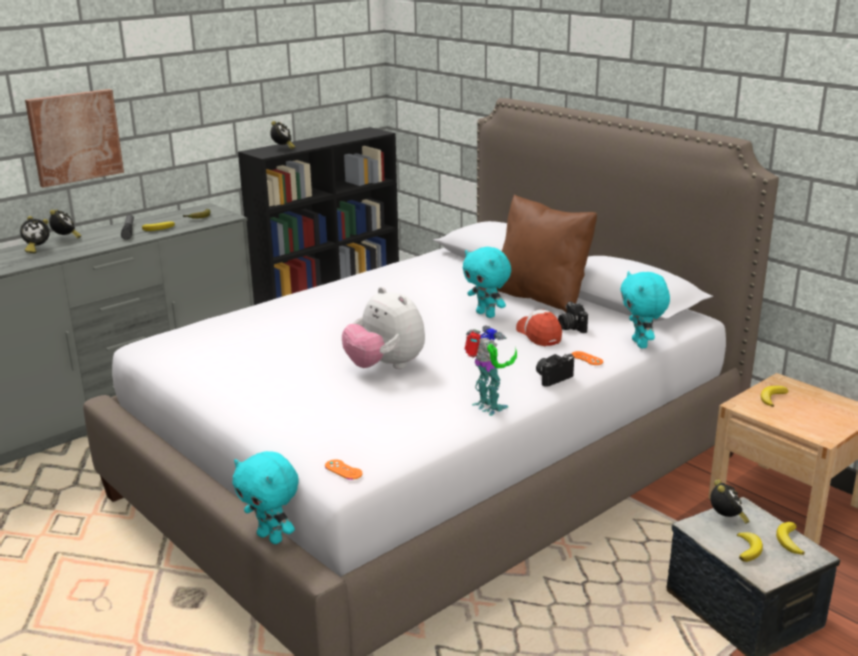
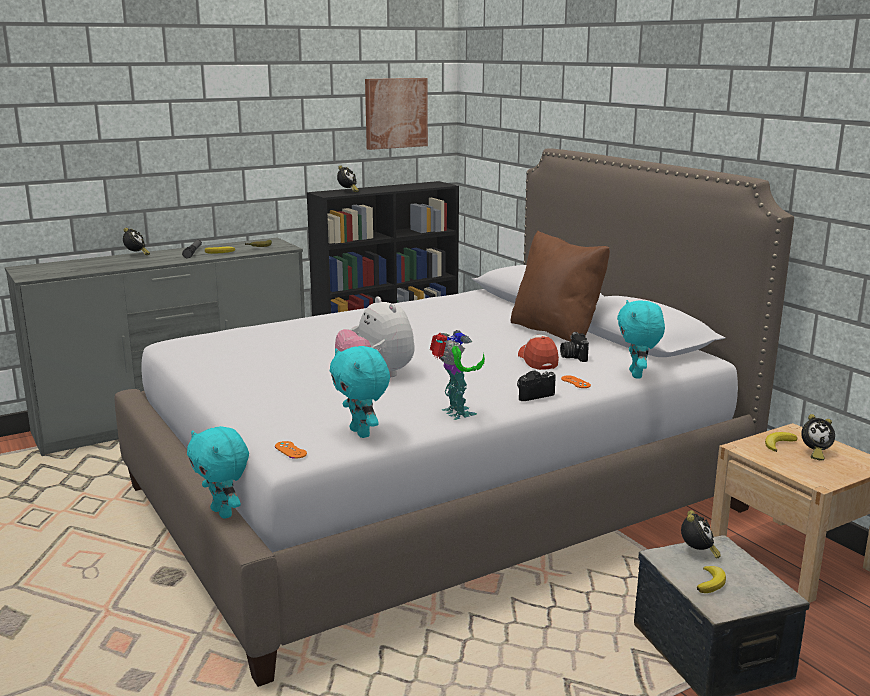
camera: 10 degrees right, 5 degrees down
alarm clock [20,216,50,253] -> alarm clock moved to [801,414,835,461]
picture [25,89,124,188] -> picture moved to [365,78,428,150]
turquoise plush toy [463,247,511,318] -> turquoise plush toy moved to [330,346,390,438]
banana [776,522,805,555] -> none

